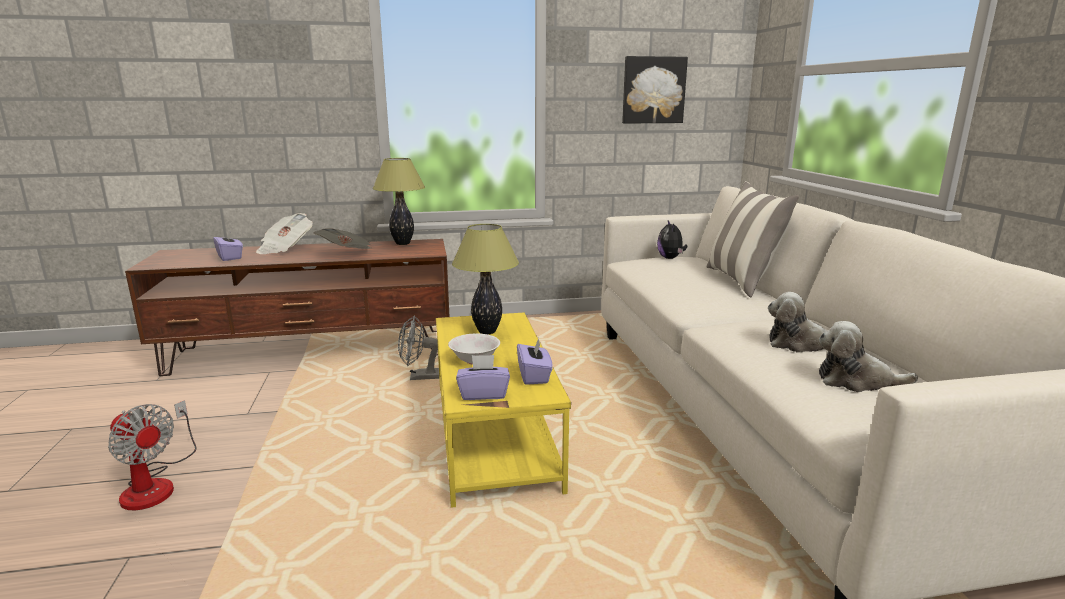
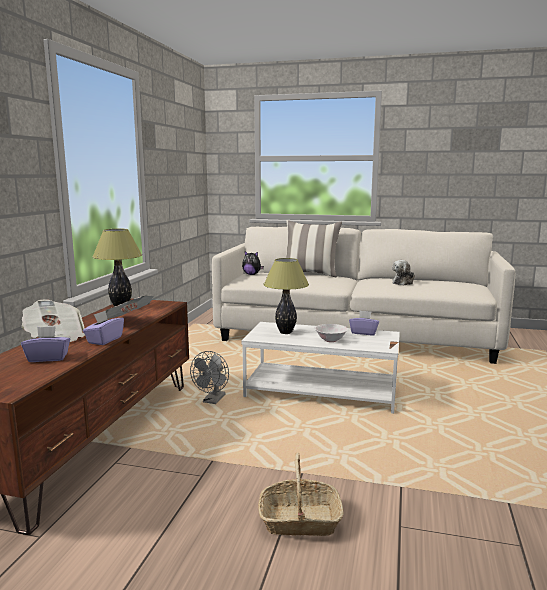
camera: 65 degrees left, 5 degrees down
fan [108,400,196,510] -> basket [258,453,344,536]
yellow coffee table [436,313,571,508] -> white coffee table [241,322,400,414]
purple tissue box [456,355,510,400] -> purple tissue box moved to [83,311,124,345]
picture [622,56,688,123] -> none
plush toy [819,321,918,392] -> none

